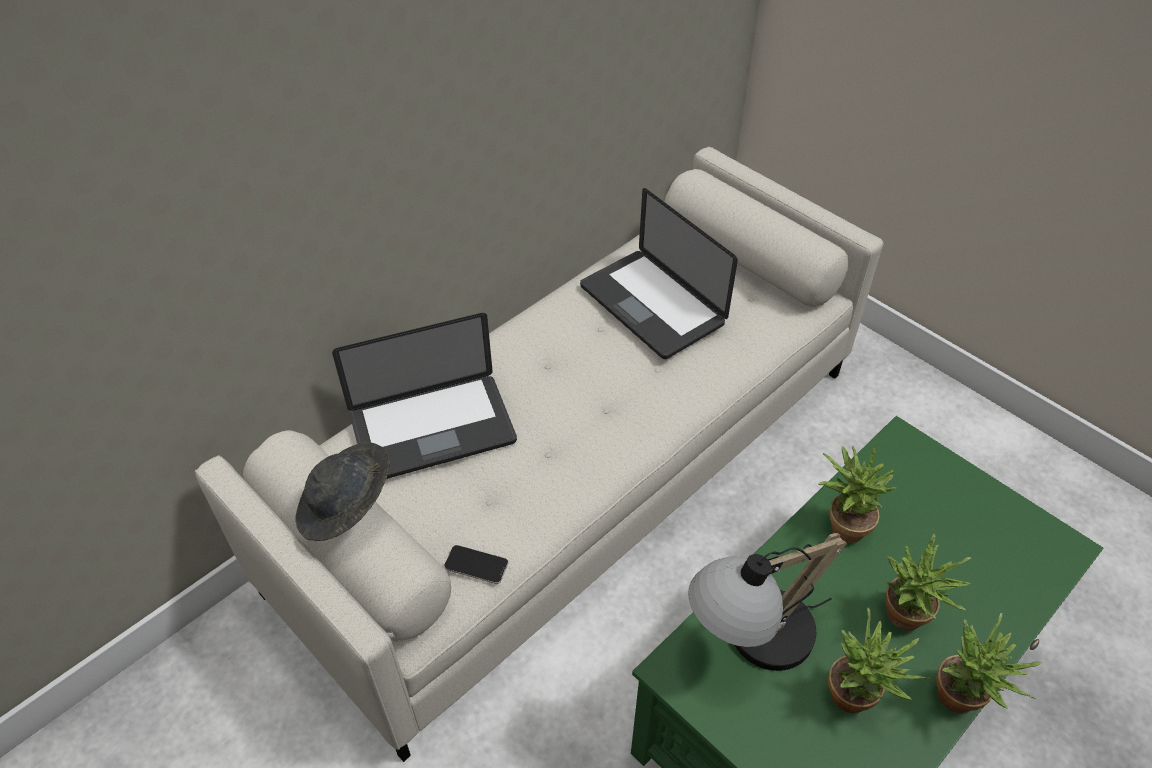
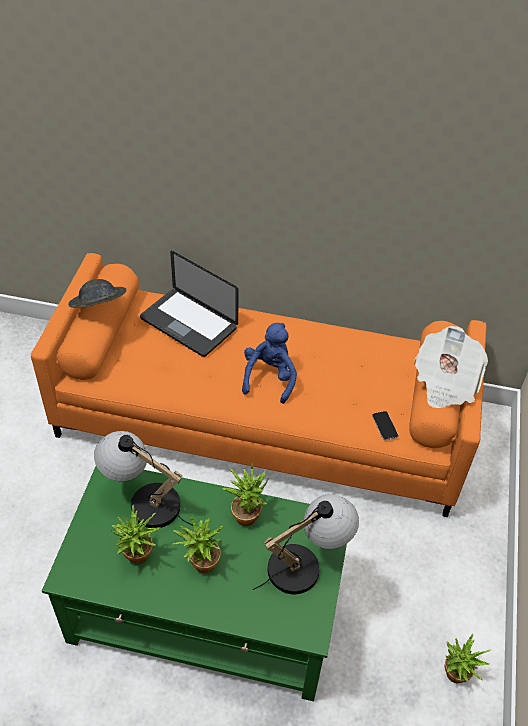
camera: 55 degrees right, 0 degrees up
beige sofa [195,147,883,762] -> orange sofa [31,253,487,517]
phone [444,545,508,584] -> phone moved to [372,411,398,440]
laptop [580,188,738,359] -> none
potted plant [936,613,1042,714] -> potted plant moved to [445,634,491,683]
none -> blue plush toy [242,323,297,404]
none -> table lamp [253,494,359,594]
none -> newspaper [414,326,488,408]

